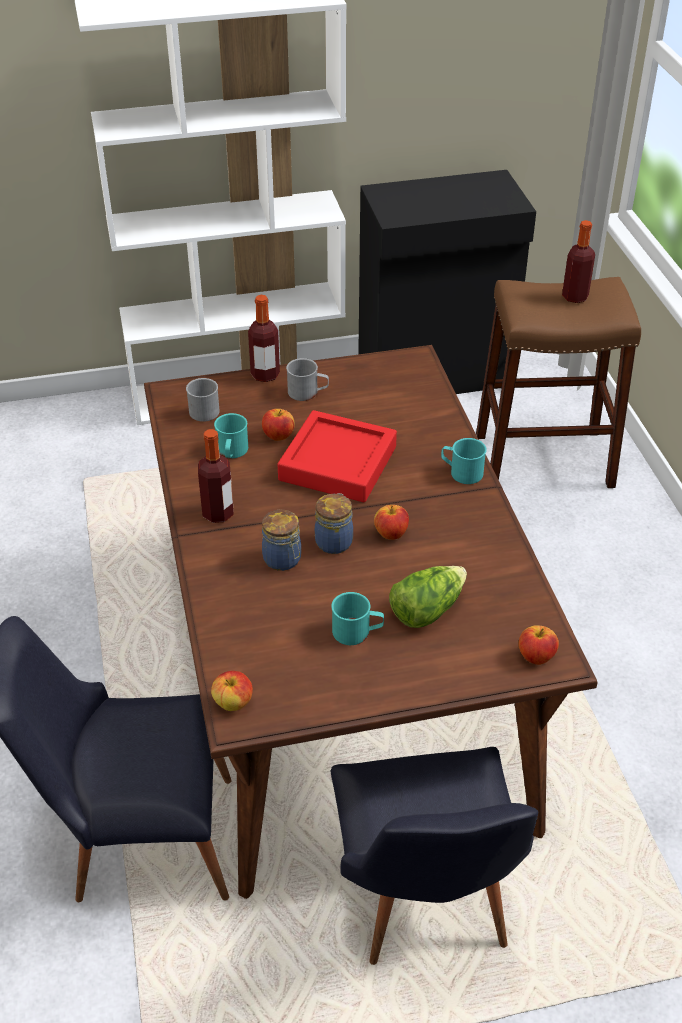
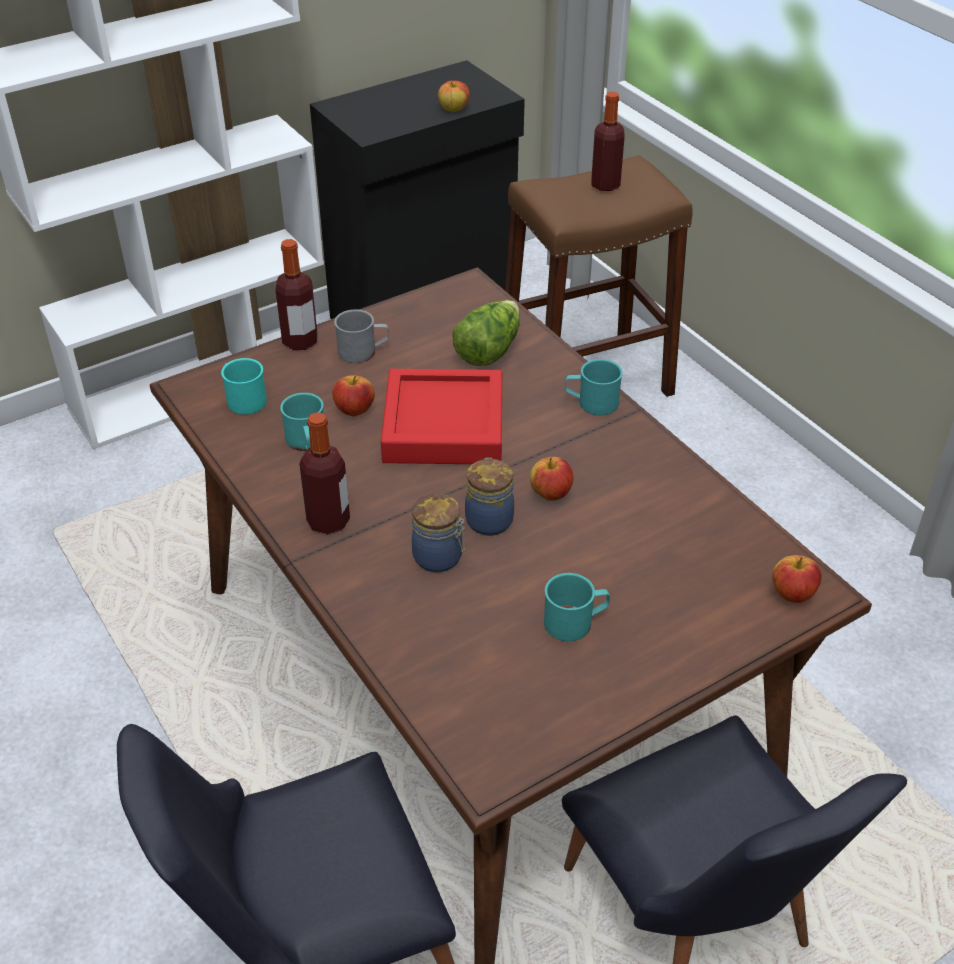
camera: 20 degrees left, 0 degrees up
grey mug [186,378,219,422] -> turquoise mug [221,358,267,415]
apple [211,671,253,711] -> apple moved to [438,80,470,112]
lettuce [389,566,467,628] -> lettuce moved to [452,300,520,366]

